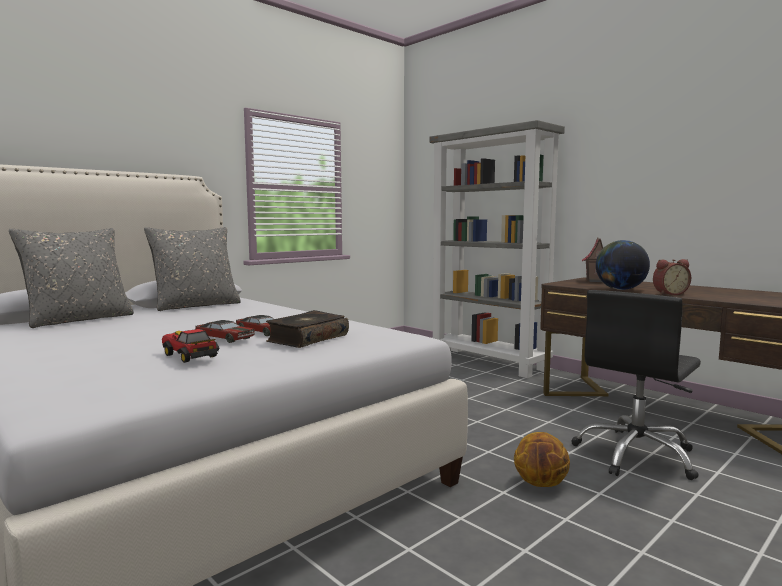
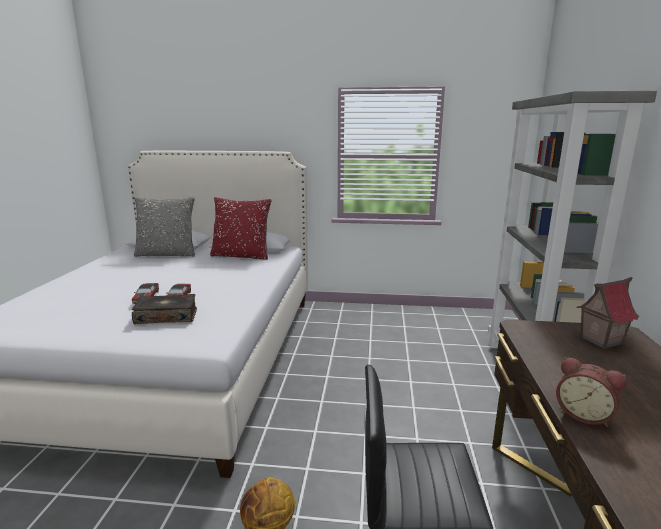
camera: 50 degrees right, 10 degrees up
grey pillow [144,227,241,311] -> red pillow [210,197,272,260]
toy car [162,329,220,363] -> none
globe [596,240,650,290] -> none

